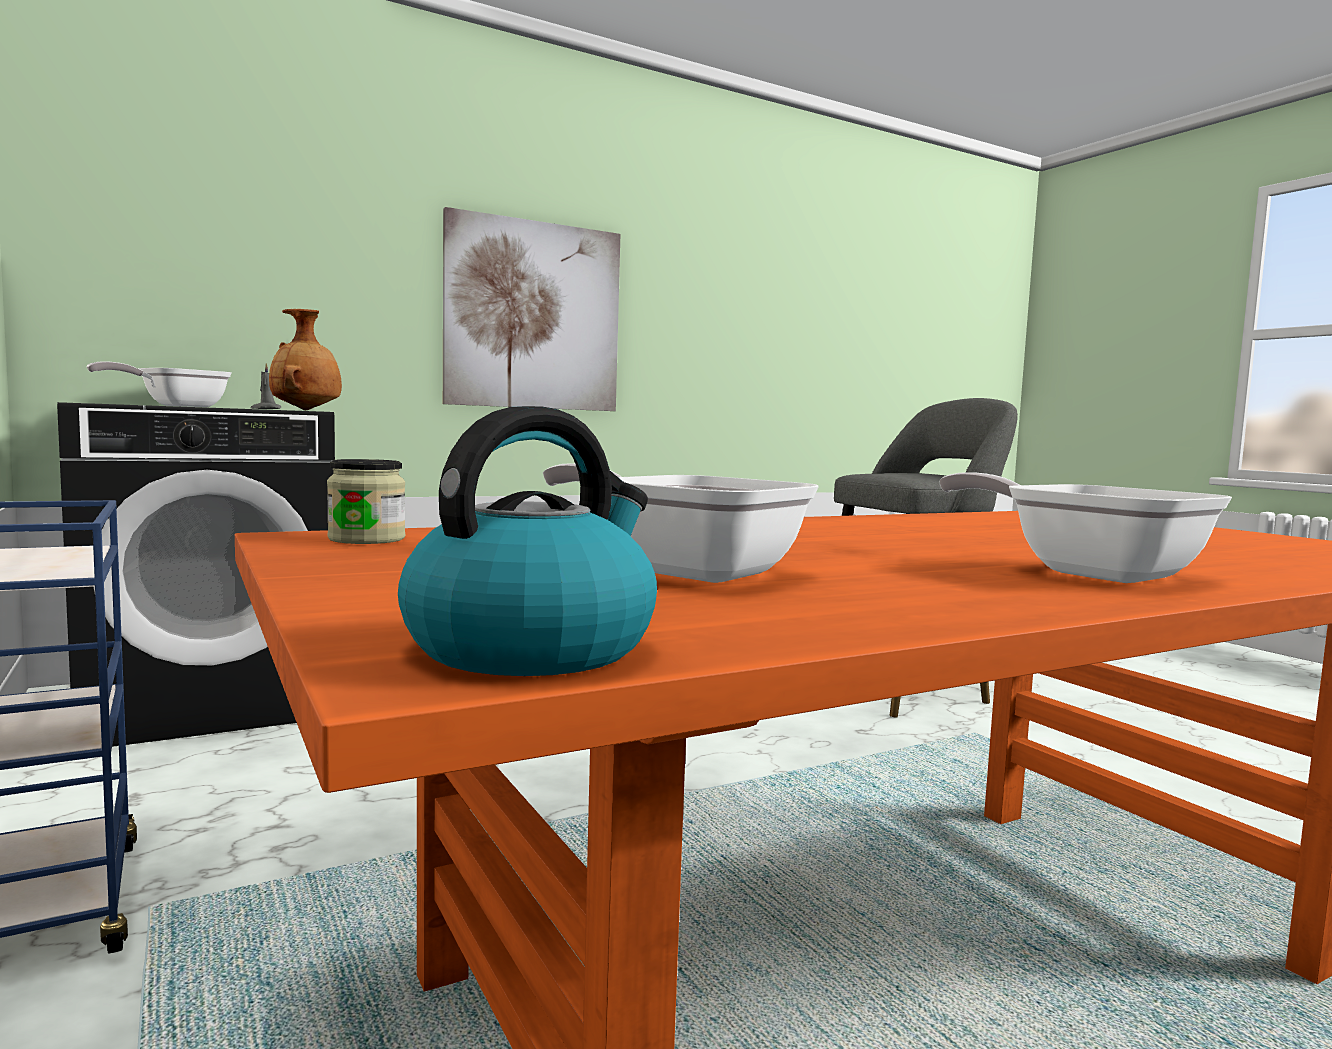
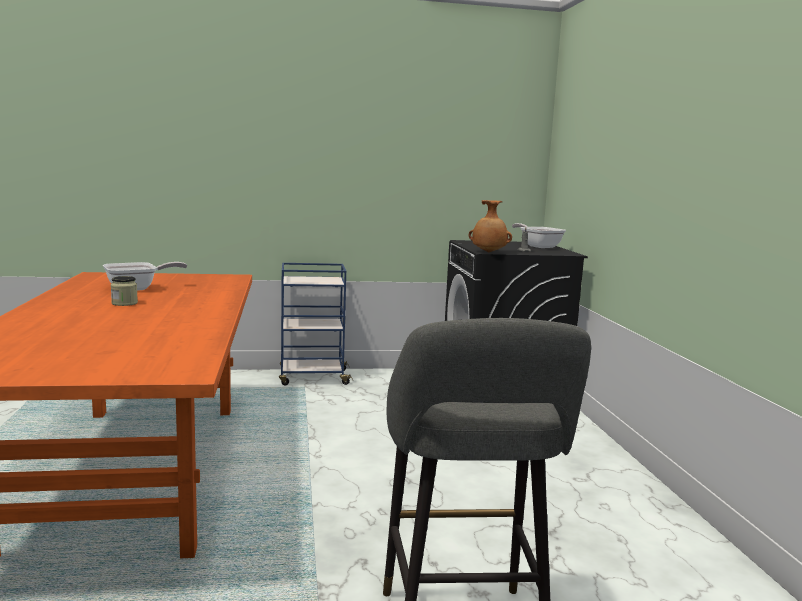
camera: 110 degrees right, 5 degrees up
jar [327,459,405,544] -> jar moved to [111,276,138,306]
kettle [398,406,657,676] -> none
picture [443,207,620,411] -> none
frying pan [939,472,1232,583] -> none

